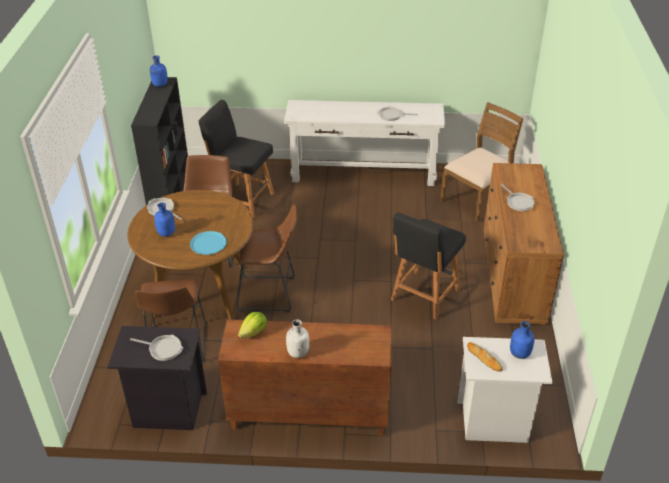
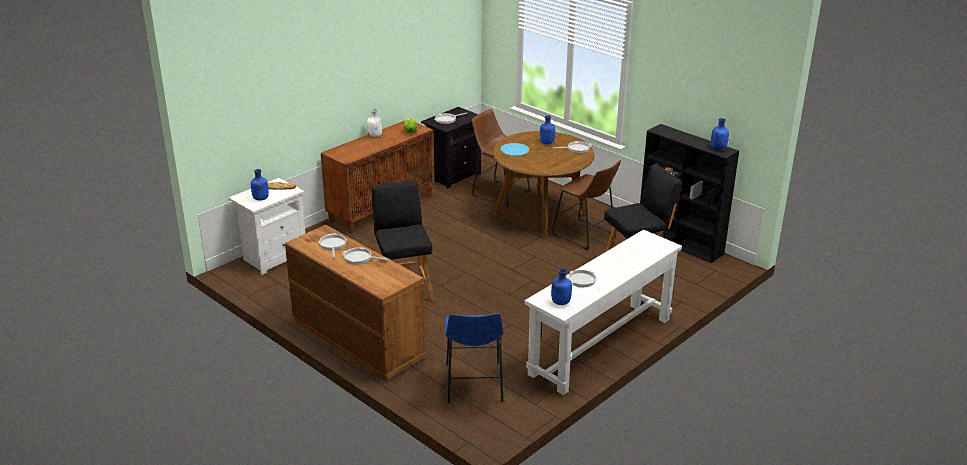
camera: 130 degrees right, 10 degrees down
brown stool [236,204,297,312] -> none
brown chair [440,102,523,222] -> blue stool [445,313,504,403]
none -> frying pan [318,233,347,259]
none -> blue bottle [551,268,572,305]

